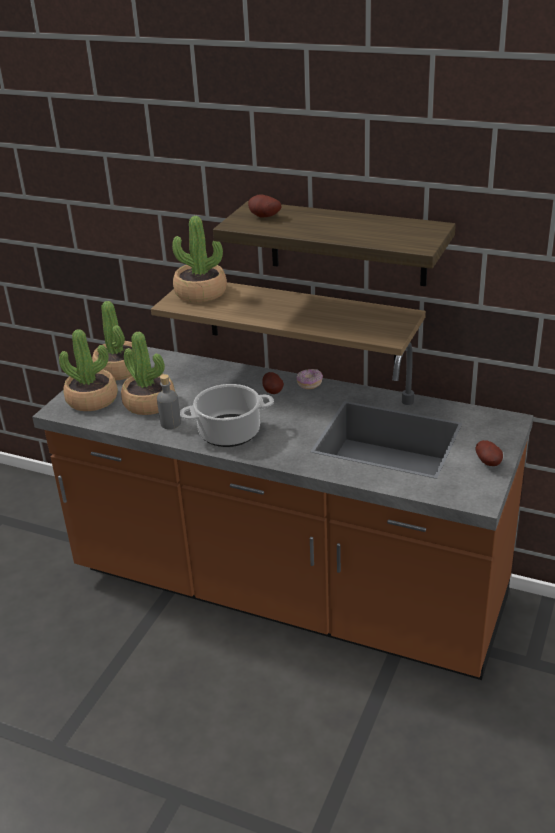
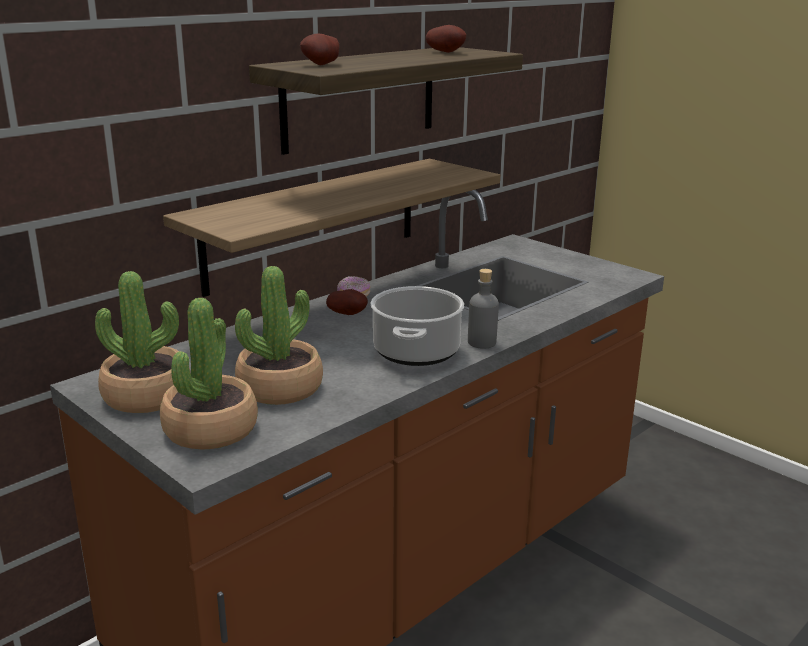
camera: 70 degrees left, 10 degrees down
grey bottle [157,374,181,429] -> grey bottle moved to [468,269,499,349]
potted plant [172,216,227,303] -> none
potato [476,440,503,466] -> potato moved to [426,25,466,53]

